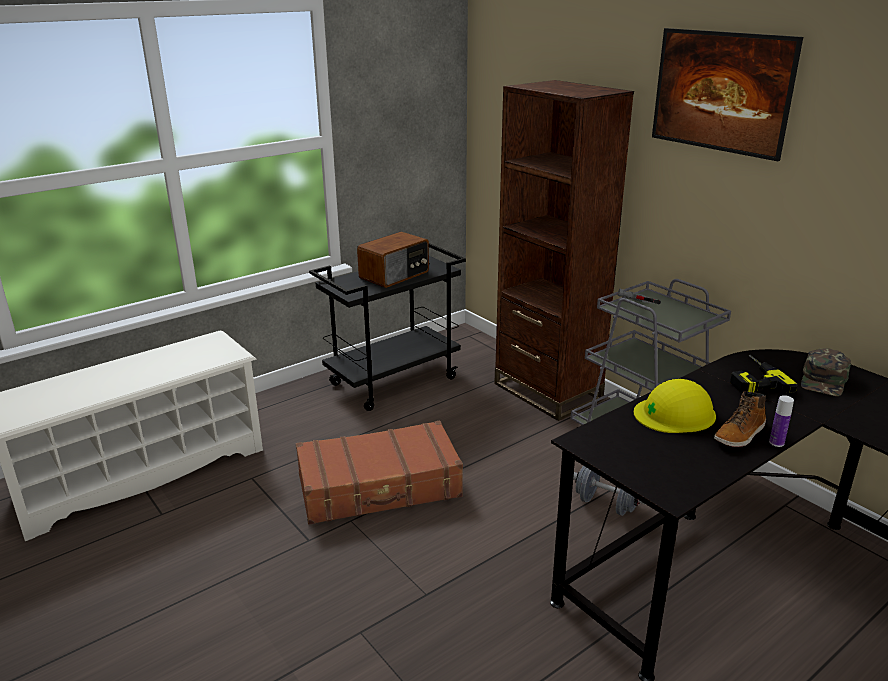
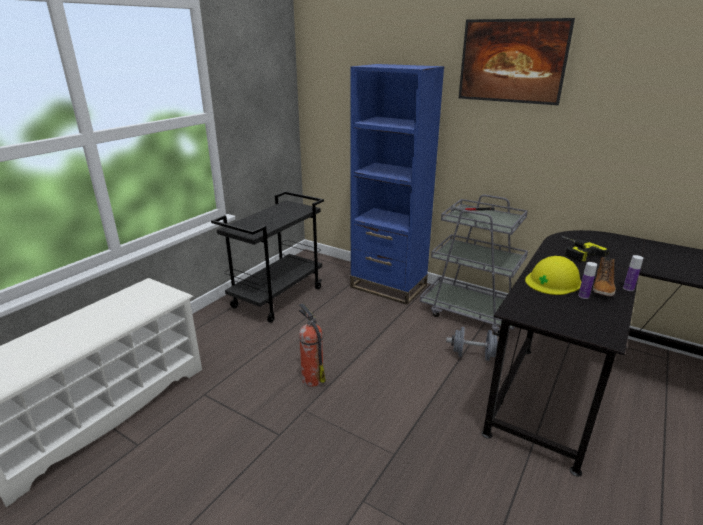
camera: 20 degrees left, 0 degrees up
brown suitcase [296,421,463,525] -> fire extinguisher [298,303,326,387]
radio [357,232,429,288] -> none
brown bookcase [494,80,634,421] -> blue bookcase [350,64,444,305]
green cap [801,348,851,396] -> none
none -> bottle [578,262,597,299]

